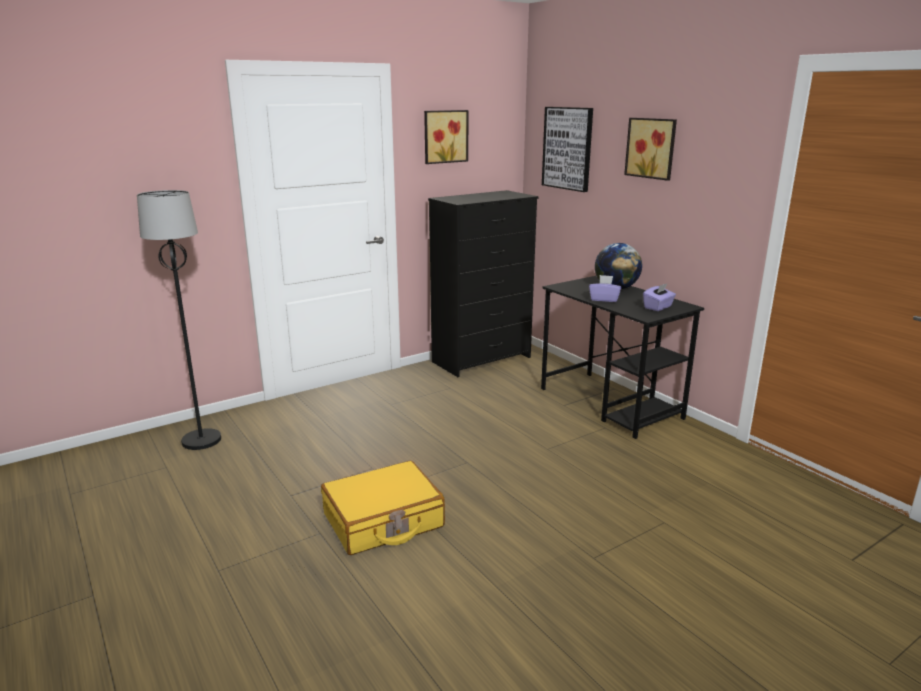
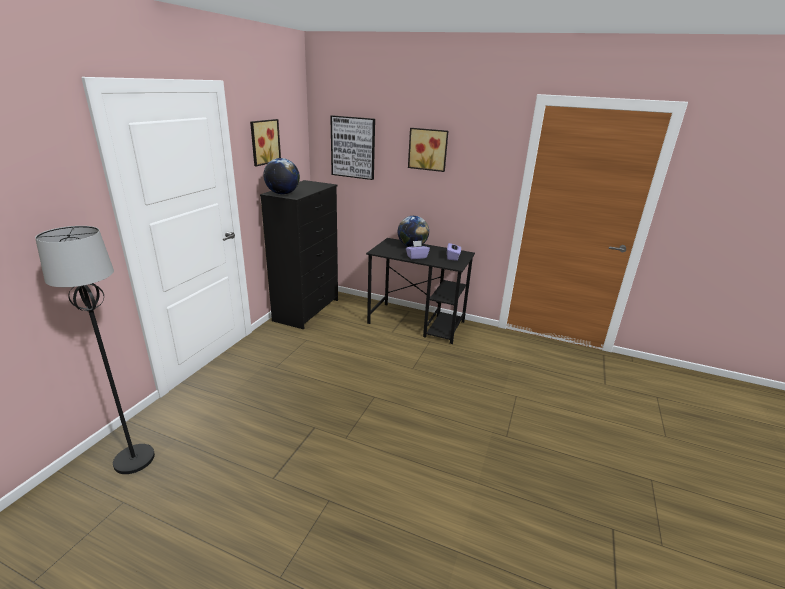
camera: 35 degrees left, 5 degrees up
yellow suitcase [321,461,445,555] -> none
none -> globe [263,158,300,194]

